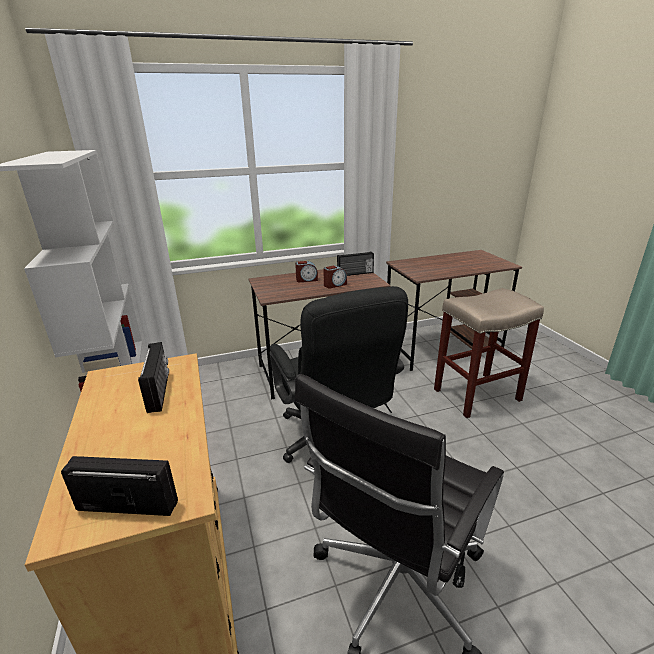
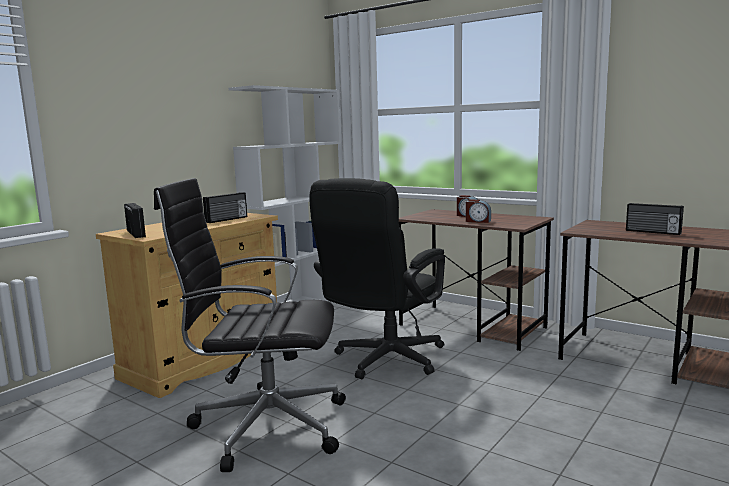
camera: 55 degrees right, 15 degrees down
radio [337,252,374,276] -> radio moved to [626,203,684,235]
beige stool [434,288,544,418] -> none

